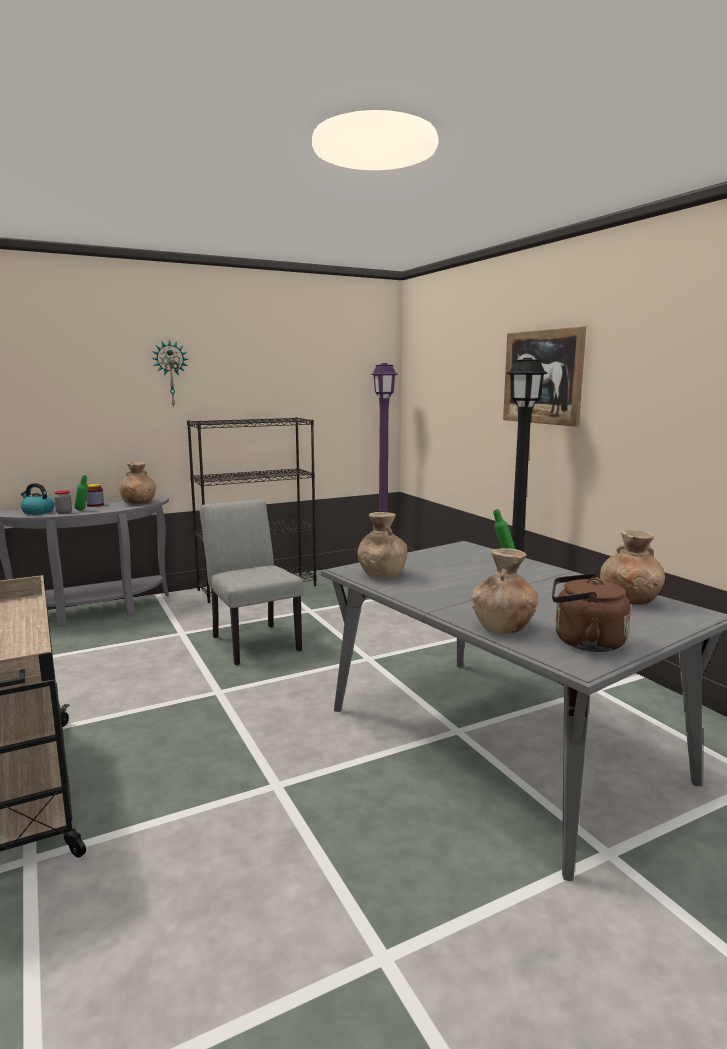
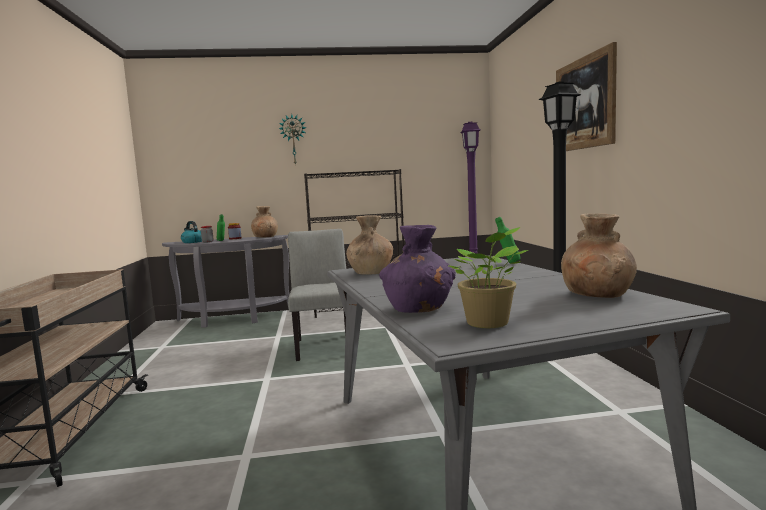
camera: 20 degrees right, 5 degrees down
brown vase [471,548,538,634] -> purple vase [379,225,455,313]
brown kettle [552,574,631,652] -> potted plant [448,227,528,328]

